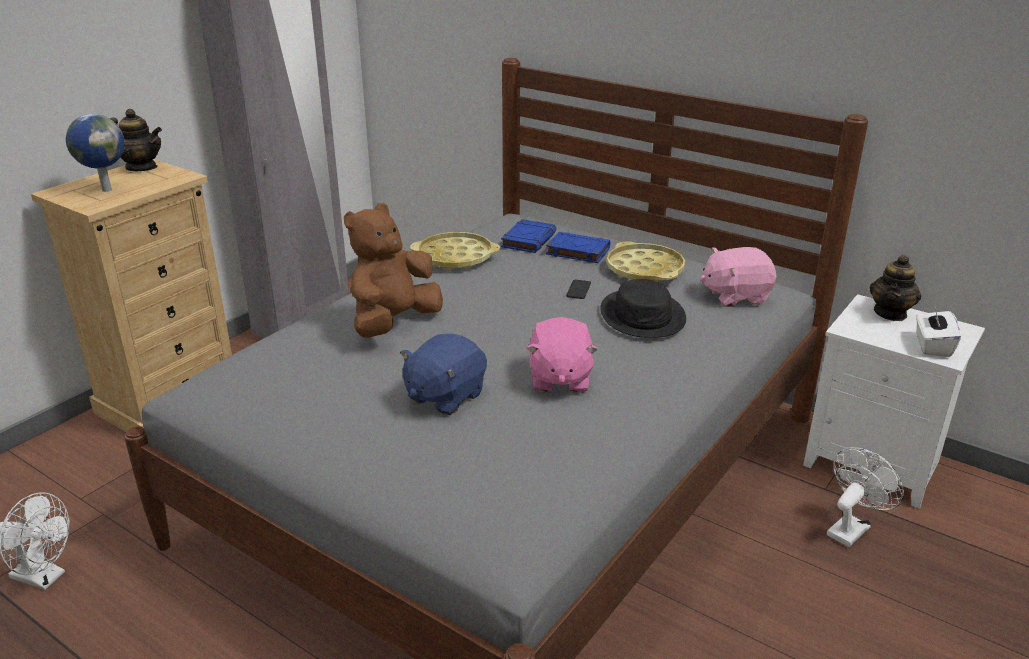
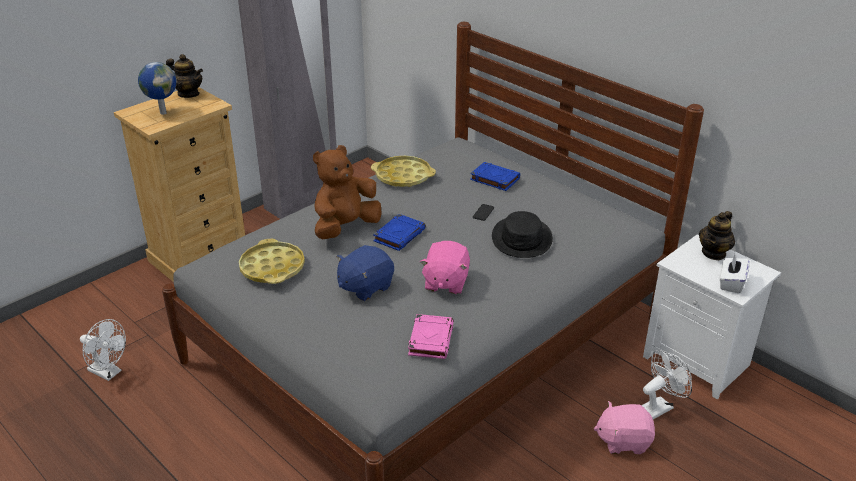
camera: 10 degrees right, 5 degrees up
blue book [501,219,556,253] -> blue book moved to [373,214,426,251]
yellow tray [607,241,685,282] -> yellow tray moved to [239,239,305,284]
pink plush toy [700,247,777,307] -> pink plush toy moved to [594,401,655,454]
none -> pink book [408,314,454,359]

